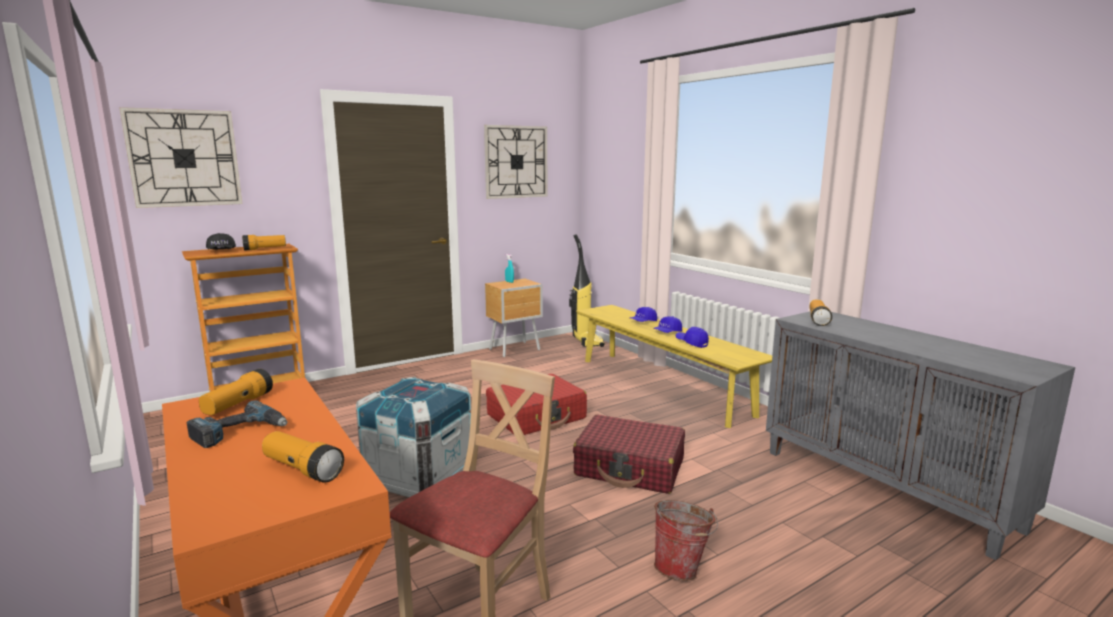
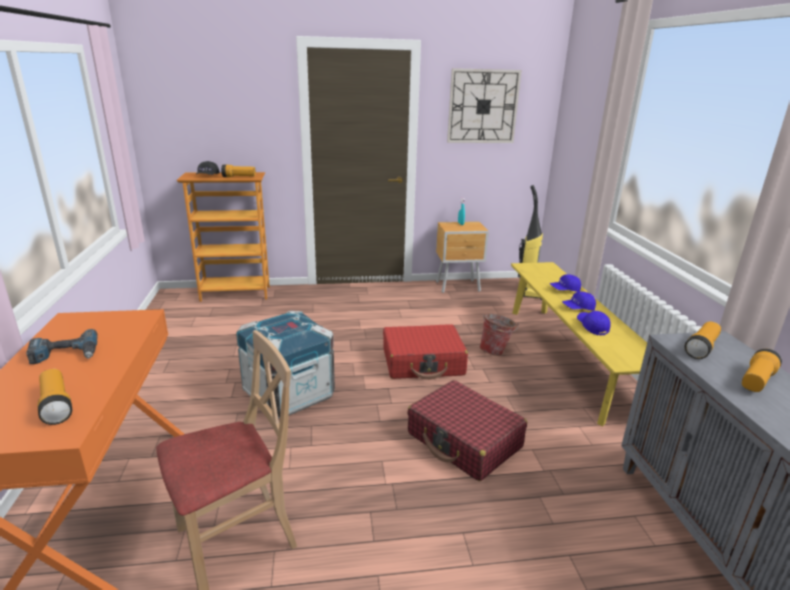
camera: 25 degrees right, 10 degrees up
wall clock [119,107,243,208] -> none
flashlight [199,369,273,415] -> flashlight moved to [742,349,782,392]
bucket [654,500,718,581] -> bucket moved to [480,313,519,356]

